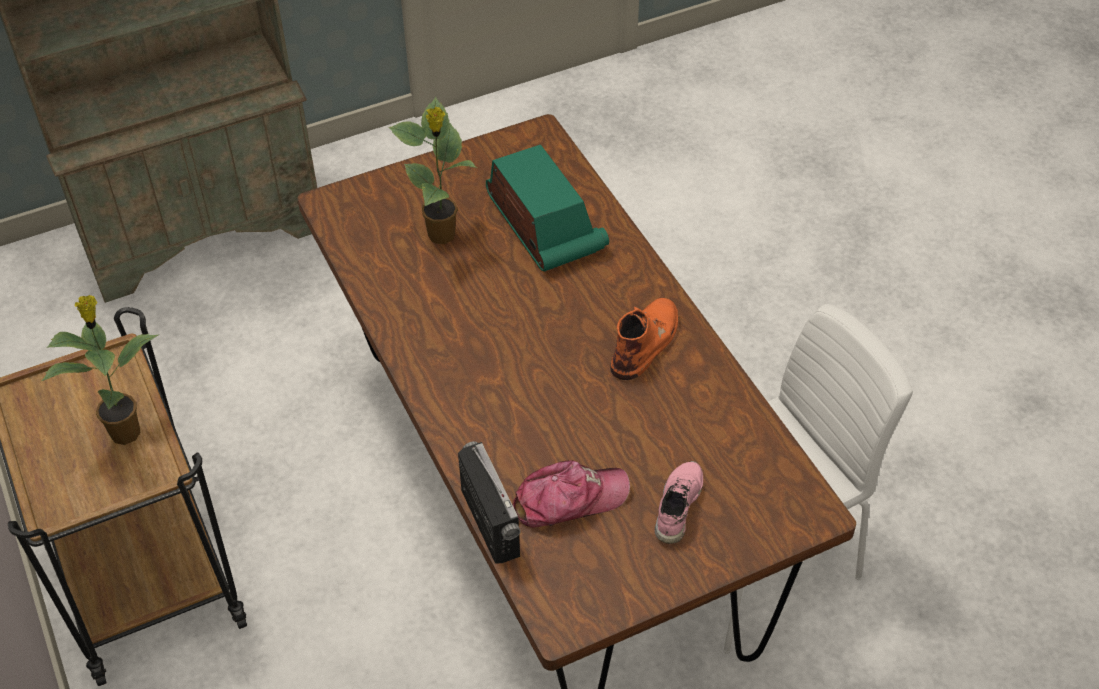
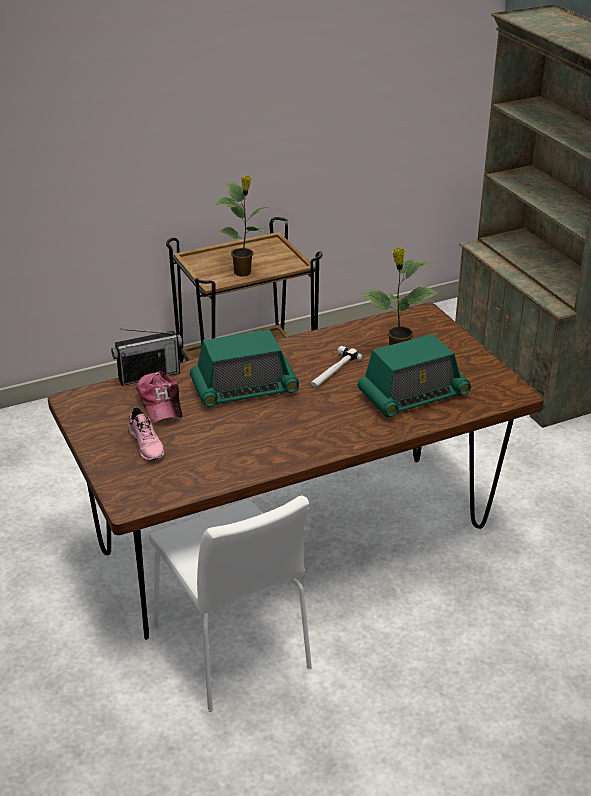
camera: 90 degrees right, 15 degrees down
orange boot [610,298,678,380] -> none
pink shoe [654,461,703,544] -> pink shoe turned 45 degrees clockwise [128,407,165,461]
none -> radio [190,330,299,407]
none -> hammer [311,346,362,387]

